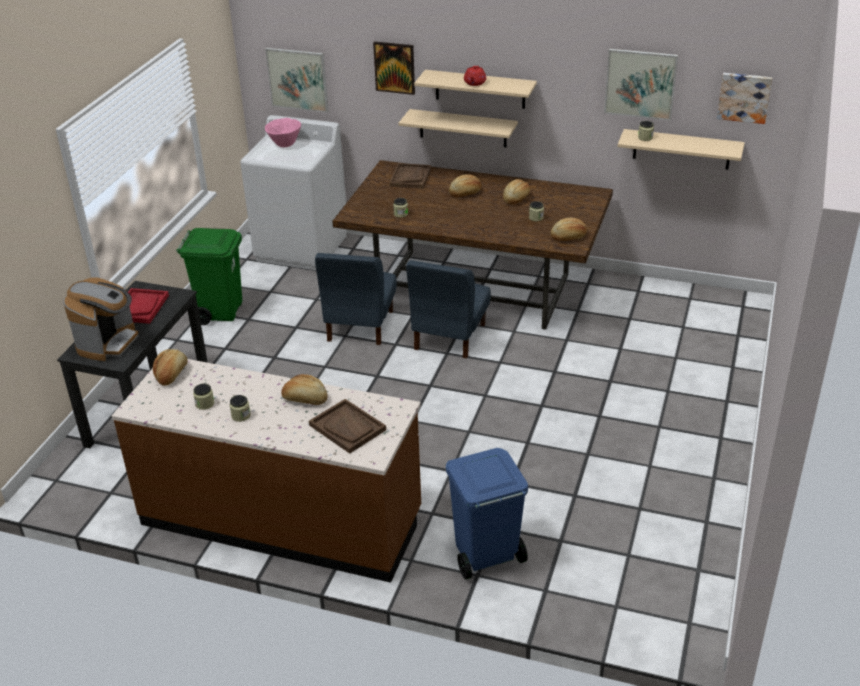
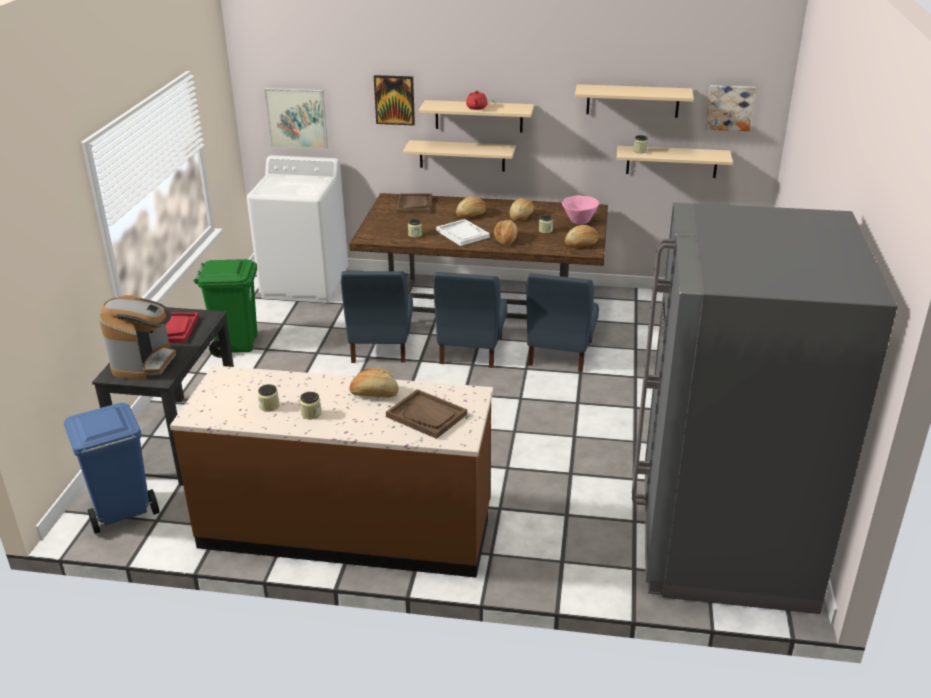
camera: 10 degrees left, 5 degrees down
bread [153,349,188,386] -> bread moved to [494,220,517,246]
pink bowl [265,118,301,147] -> pink bowl moved to [562,195,599,225]
blue trash can [446,448,528,579] -> blue trash can moved to [64,403,160,534]
picture [604,49,678,120] -> beige shelf [575,84,694,118]
none -> white tray [436,219,490,246]
none -> blue chair [526,273,599,372]
none -> grey fridge [632,203,898,614]

